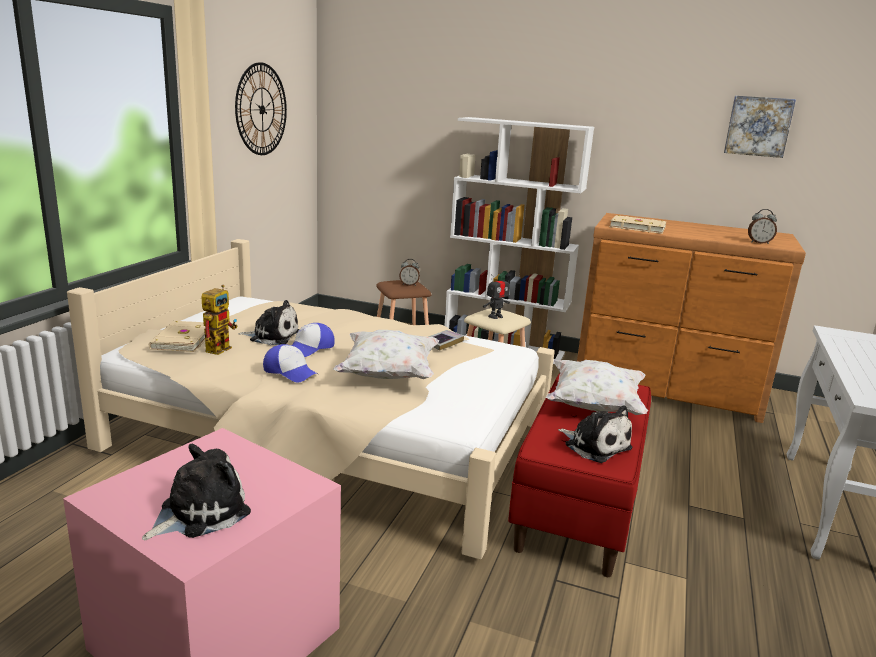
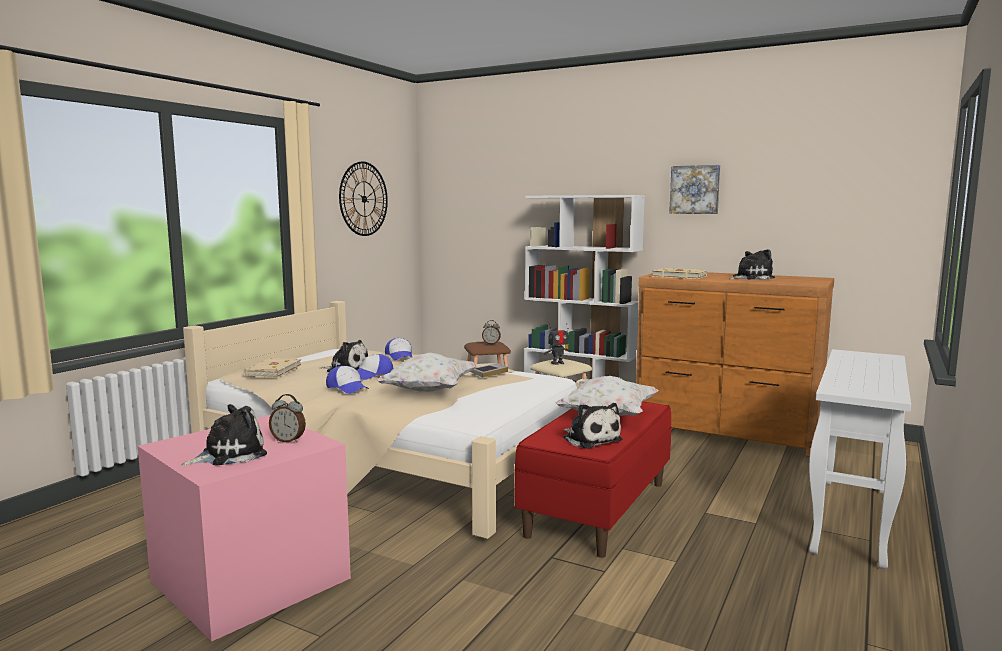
camera: 10 degrees right, 10 degrees down
toy robot [201,285,238,355] -> none
picture [724,96,796,158] -> picture moved to [669,165,720,214]
alarm clock [748,209,777,244] -> alarm clock moved to [269,394,306,443]
none -> cap [385,338,412,360]
none -> plush toy [729,249,775,280]

